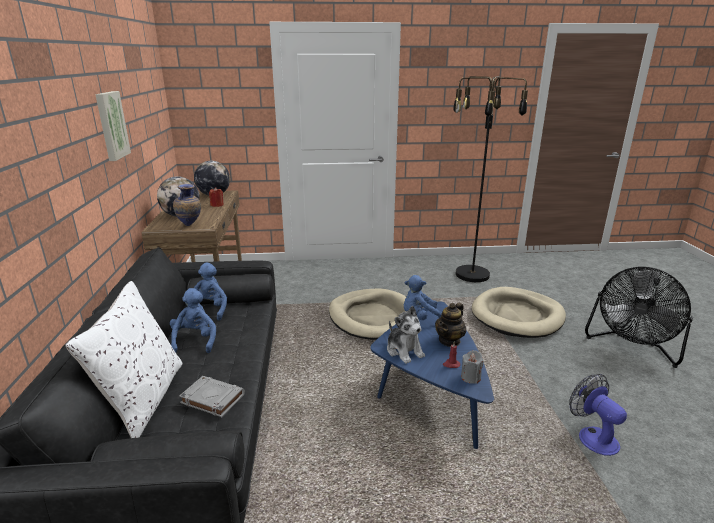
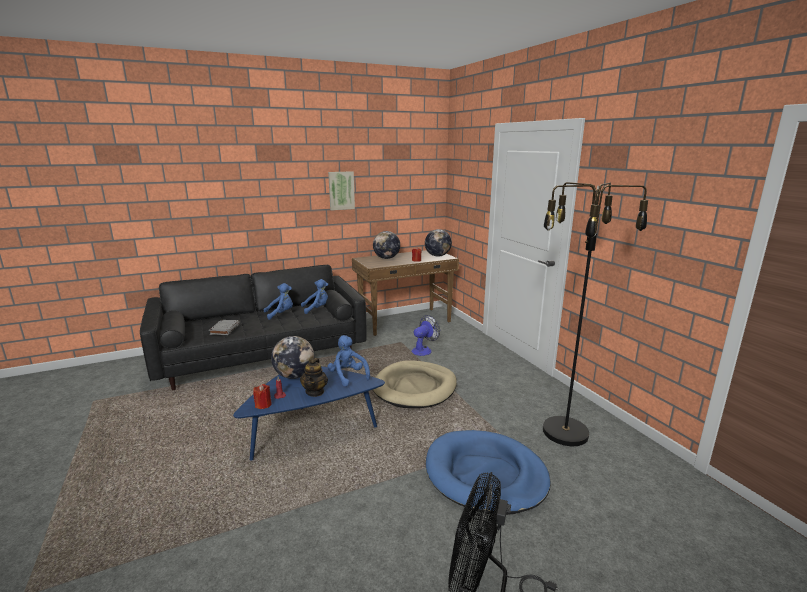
camera: 70 degrees right, 5 degrees down
white pillow [66,281,182,438] -> none
vase [173,184,201,226] -> none
plush toy [387,306,425,364] -> globe [271,336,315,379]
teapot [435,303,466,347] -> teapot turned 105 degrees counterclockwise [300,358,328,397]
grey candle [461,350,483,384] -> red candle [253,384,272,409]
beige dog bed [472,287,566,338] -> blue dog bed [426,430,551,515]
fan [569,374,627,456] -> fan moved to [412,315,440,356]

